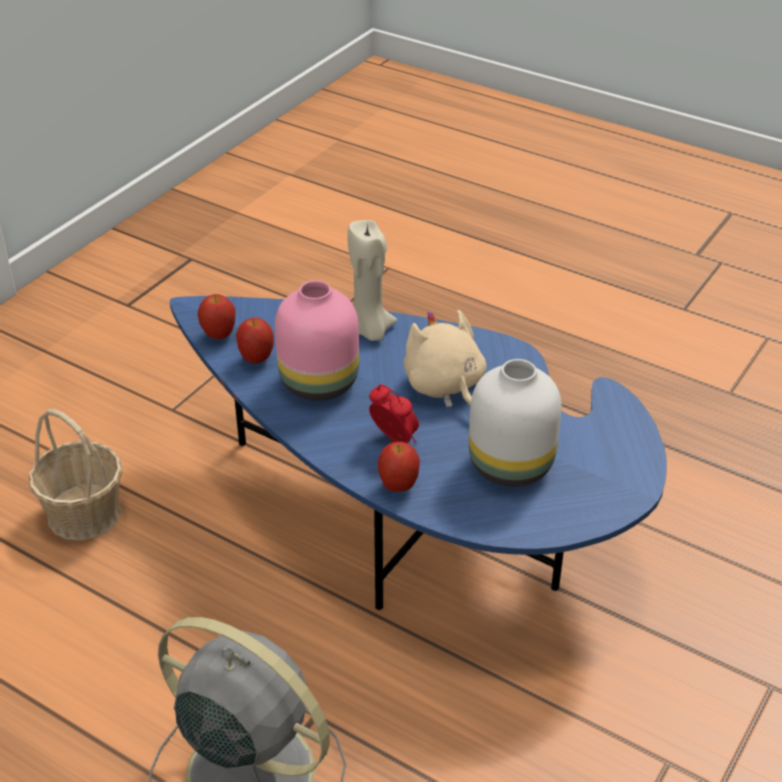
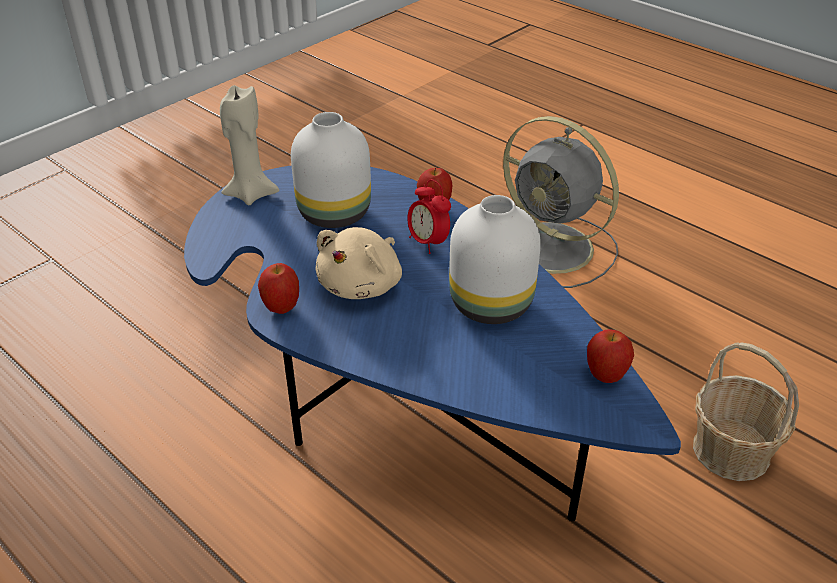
camera: 170 degrees left, 0 degrees up
apple [236,317,274,364] -> apple moved to [258,263,299,314]
pink vase [275,280,359,401] -> white vase [449,195,541,324]
beige candle [348,220,397,341] -> beige candle moved to [220,85,279,205]
beige plush toy [404,310,486,408] -> beige plush toy turned 45 degrees clockwise [315,227,402,299]

